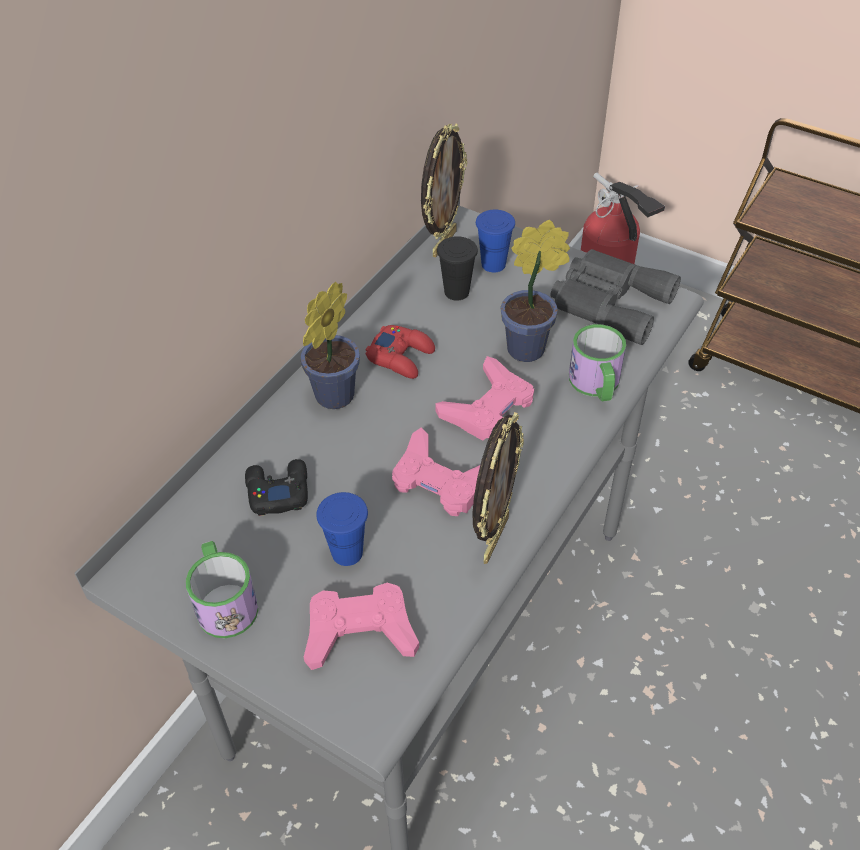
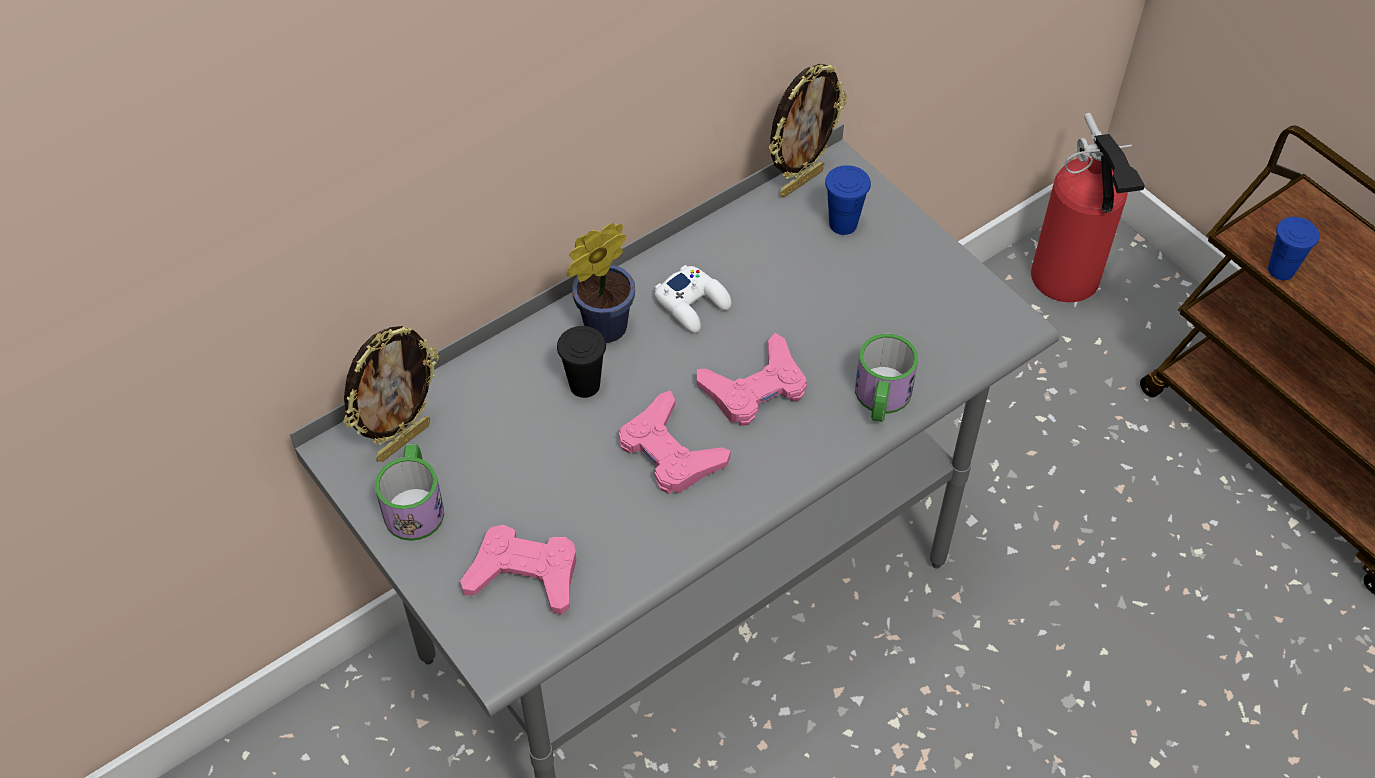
camera: 20 degrees right, 5 degrees up
black game controller [245,459,308,516] -> none
blue cup [316,492,368,566] -> blue cup moved to [1268,217,1320,280]
red game controller [365,325,435,379] -> white game controller [654,265,732,333]
black cup [437,236,478,300] -> black cup moved to [557,326,606,398]
picture frame [472,412,524,564] -> picture frame moved to [343,325,439,462]
potted plant [500,220,570,362] -> none
grey binoculars [551,249,681,345] -> none

